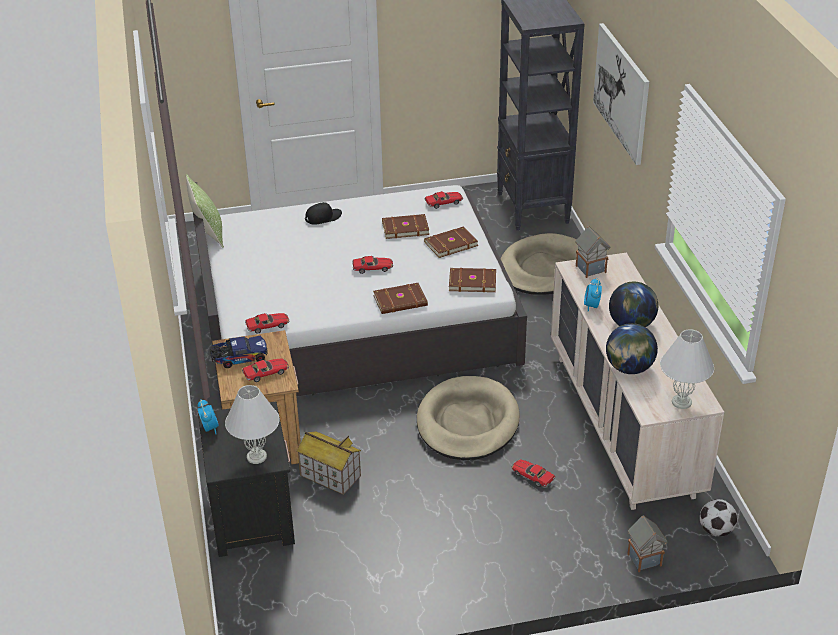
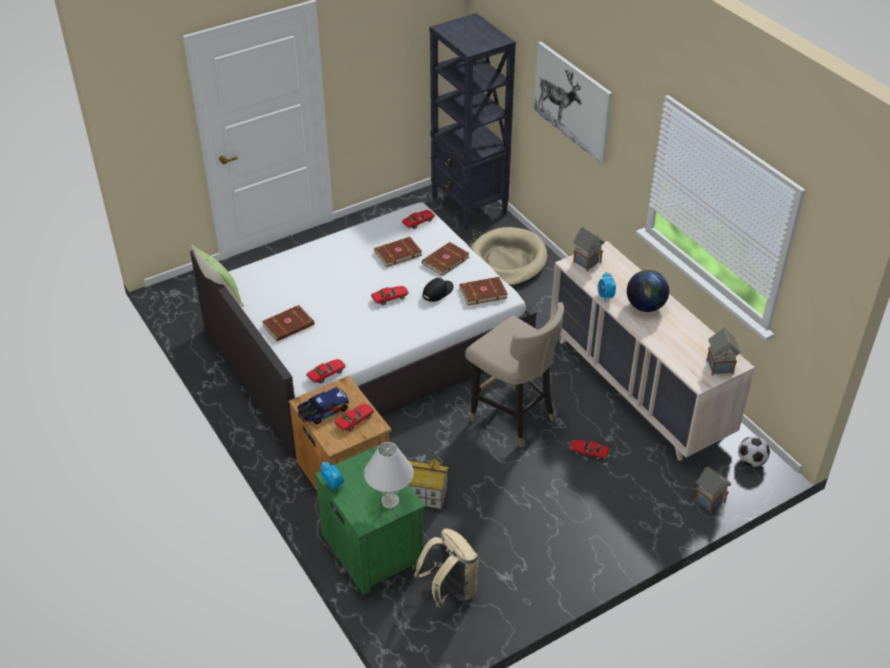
camera: 20 degrees left, 5 degrees up
black nightstand [198,401,295,557] -> green nightstand [315,445,425,595]
black cap [305,202,342,225] -> black cap moved to [423,278,454,302]
brown book [373,283,428,314] -> brown book moved to [262,305,315,341]
beige dog bed [417,376,520,460] -> beige stool [465,302,564,447]
globe [606,323,658,374] -> none
white table lamp [660,329,714,409] -> toy house [706,328,740,376]
none -> beige backpack [414,528,479,608]

